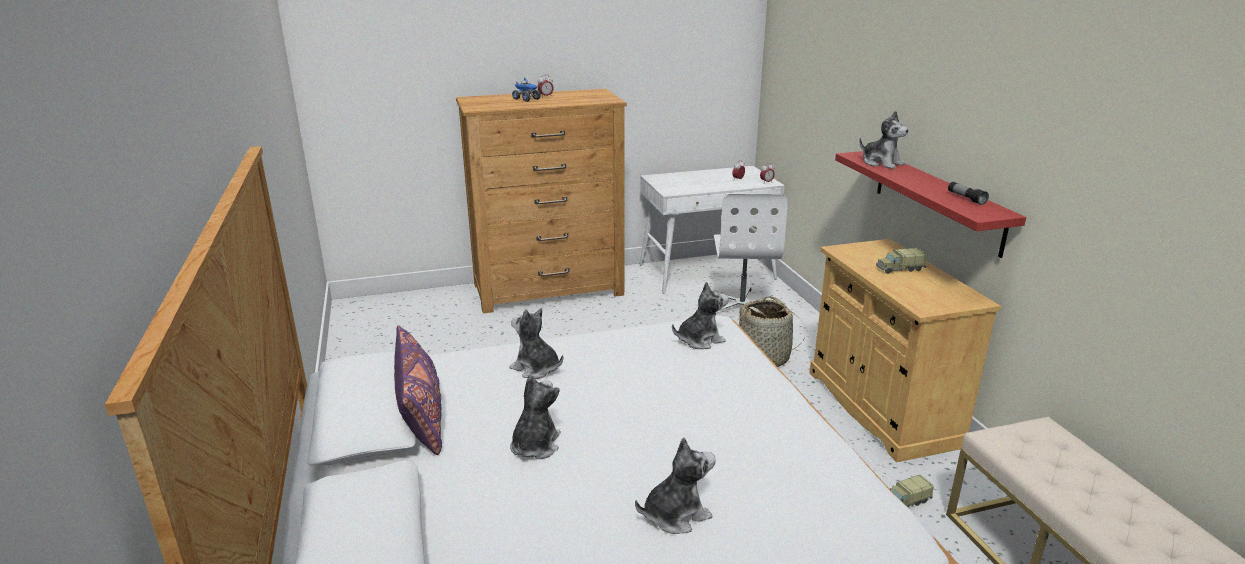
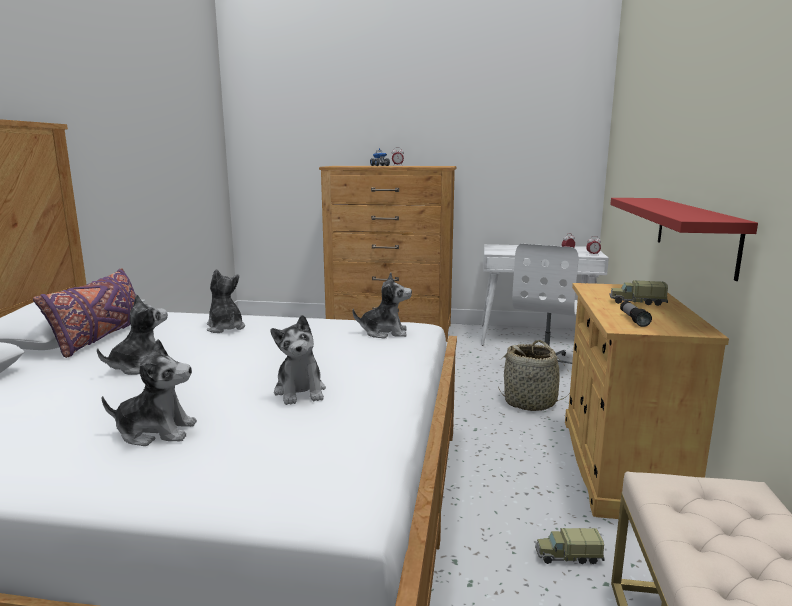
camera: 25 degrees right, 10 degrees down
plush toy [860,111,909,169] -> plush toy moved to [270,315,326,405]
flashlight [948,182,989,205] -> flashlight moved to [620,301,652,327]

